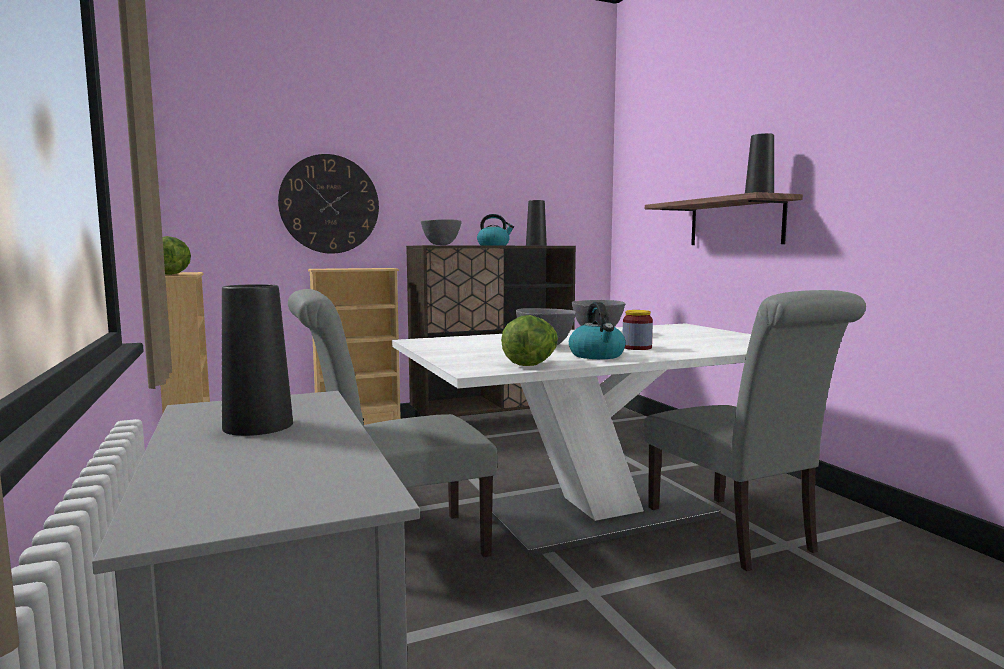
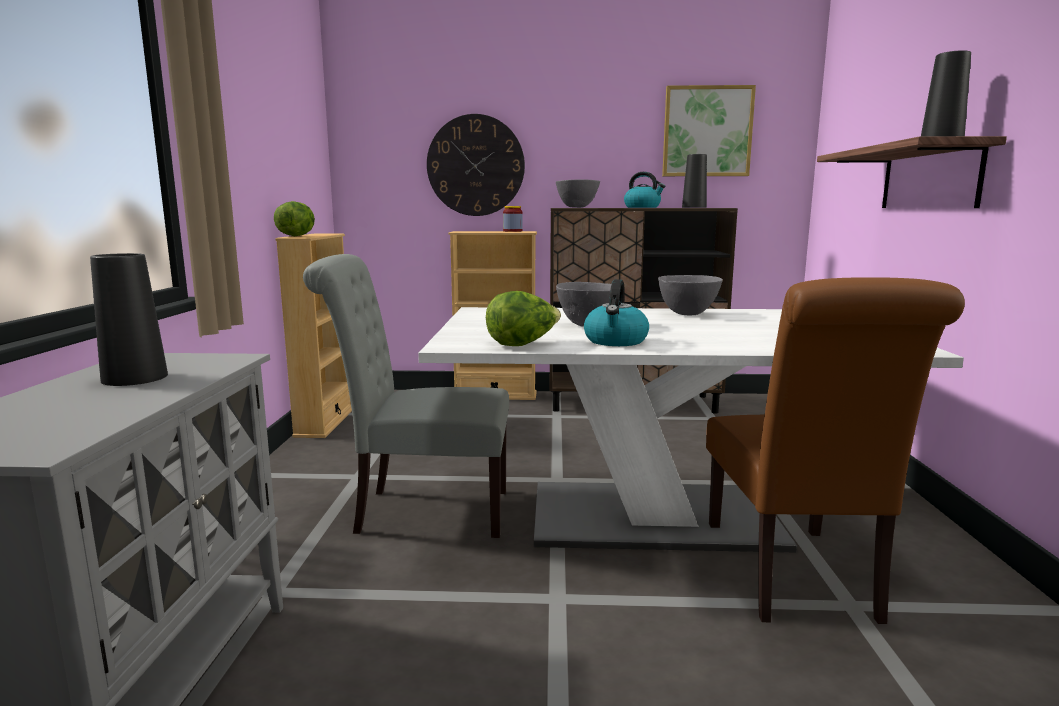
camera: 25 degrees right, 5 degrees up
jar [623,310,653,350] -> jar moved to [503,206,523,232]
grey chair [644,290,866,571] -> brown chair [706,277,965,624]
none -> picture [662,85,756,176]

